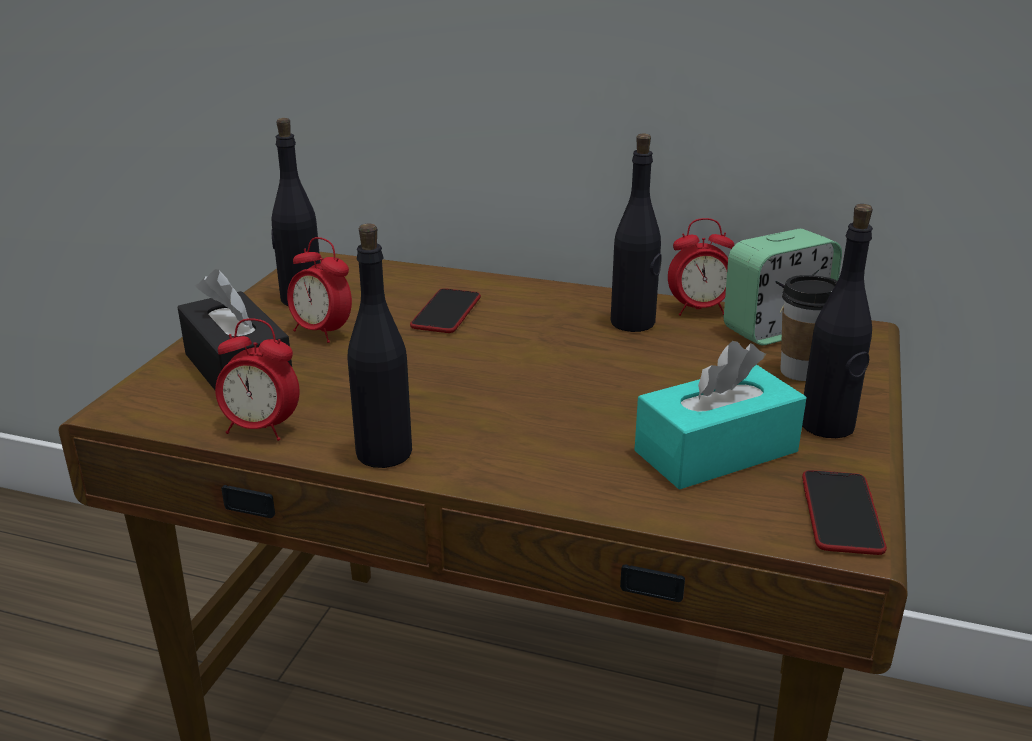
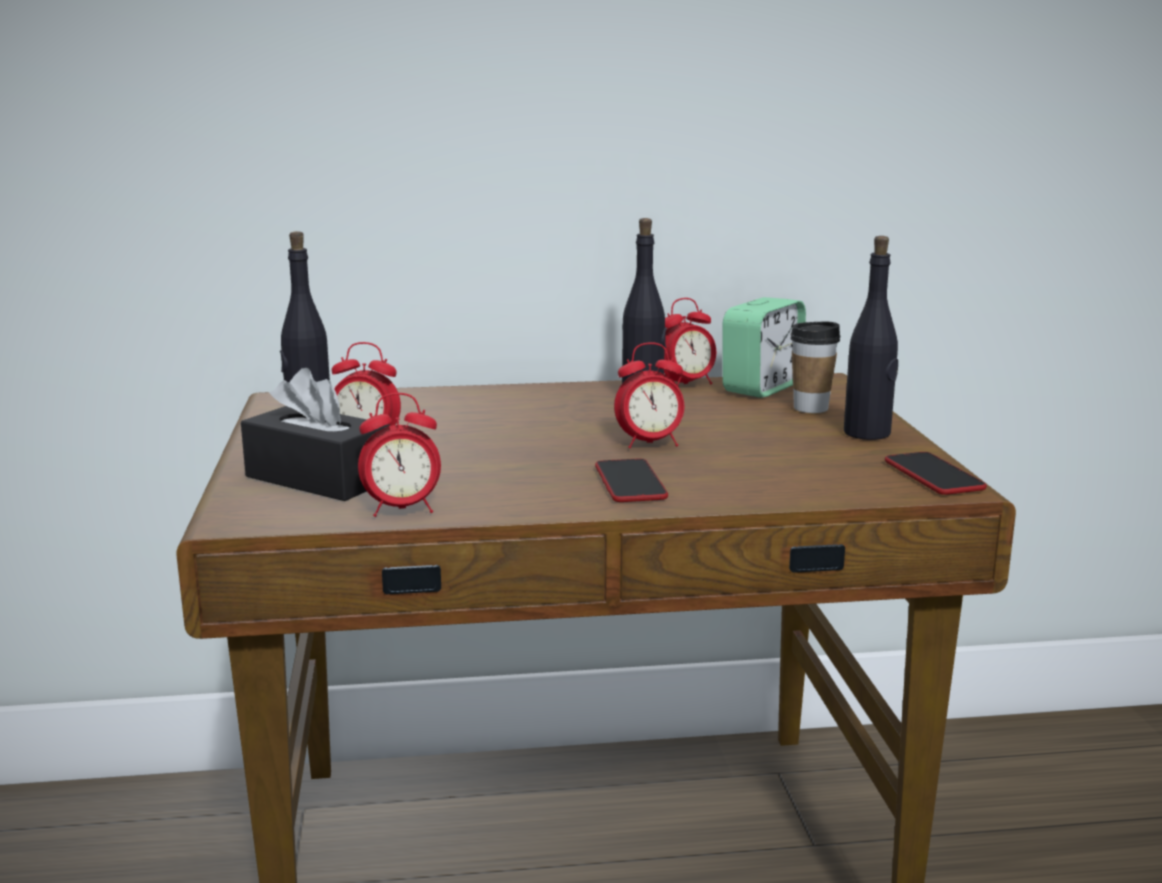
camera: 25 degrees left, 10 degrees down
black bottle [348,224,412,468] -> none
phone [410,288,481,333] -> phone moved to [595,458,668,502]
turquoise tissue box [634,341,807,490] -> none
none -> alarm clock [614,342,684,448]

